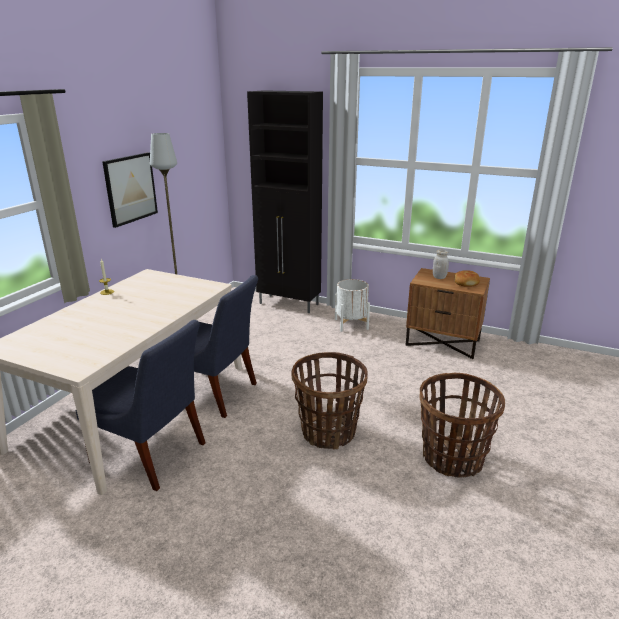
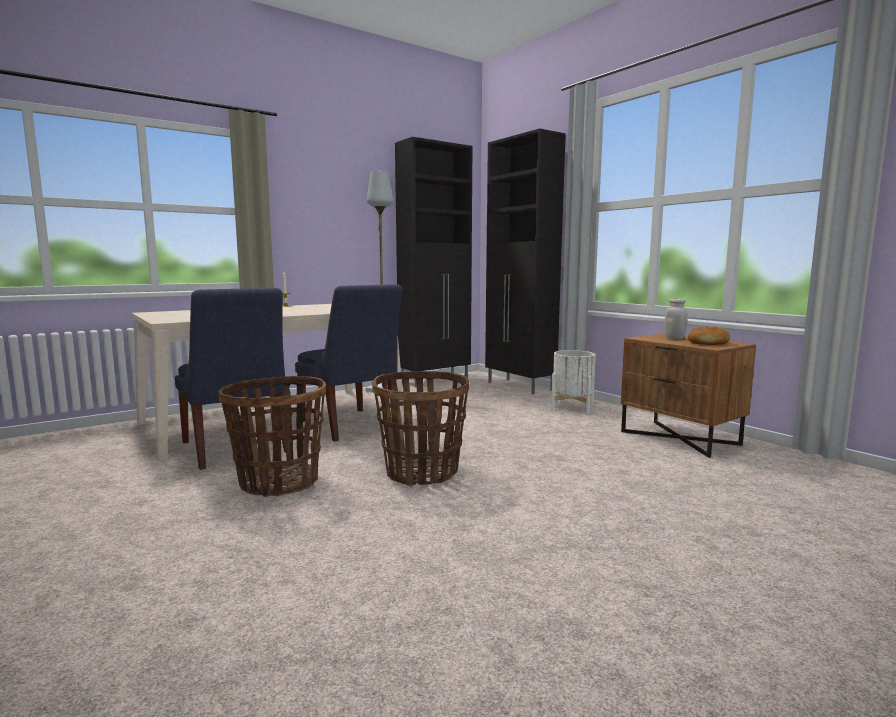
camera: 30 degrees right, 15 degrees down
picture [102,152,158,228] -> none
basket [419,373,505,478] -> basket moved to [218,376,326,497]
none -> black cabinet [395,137,472,387]

